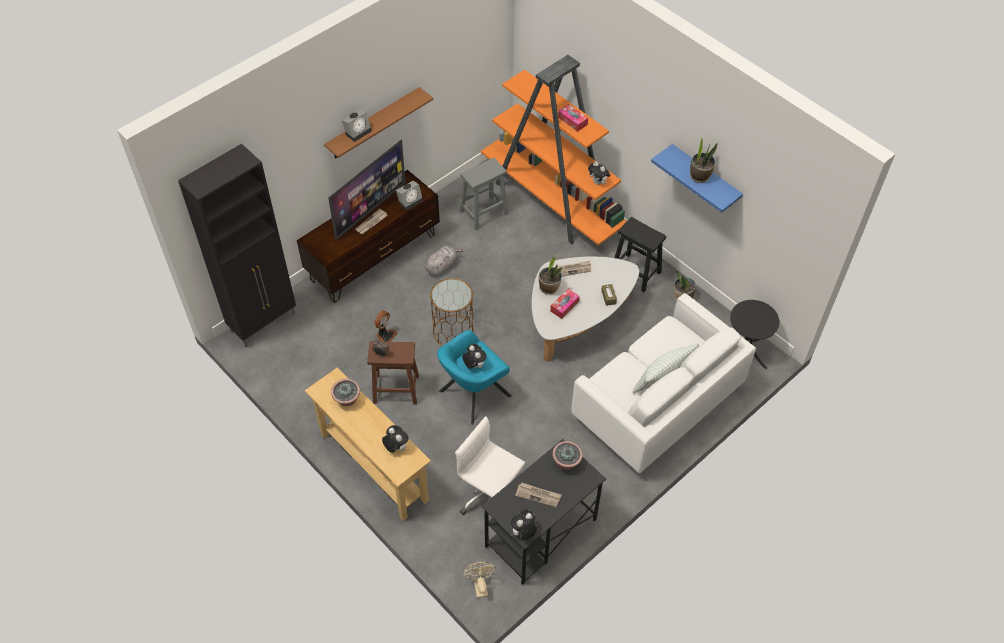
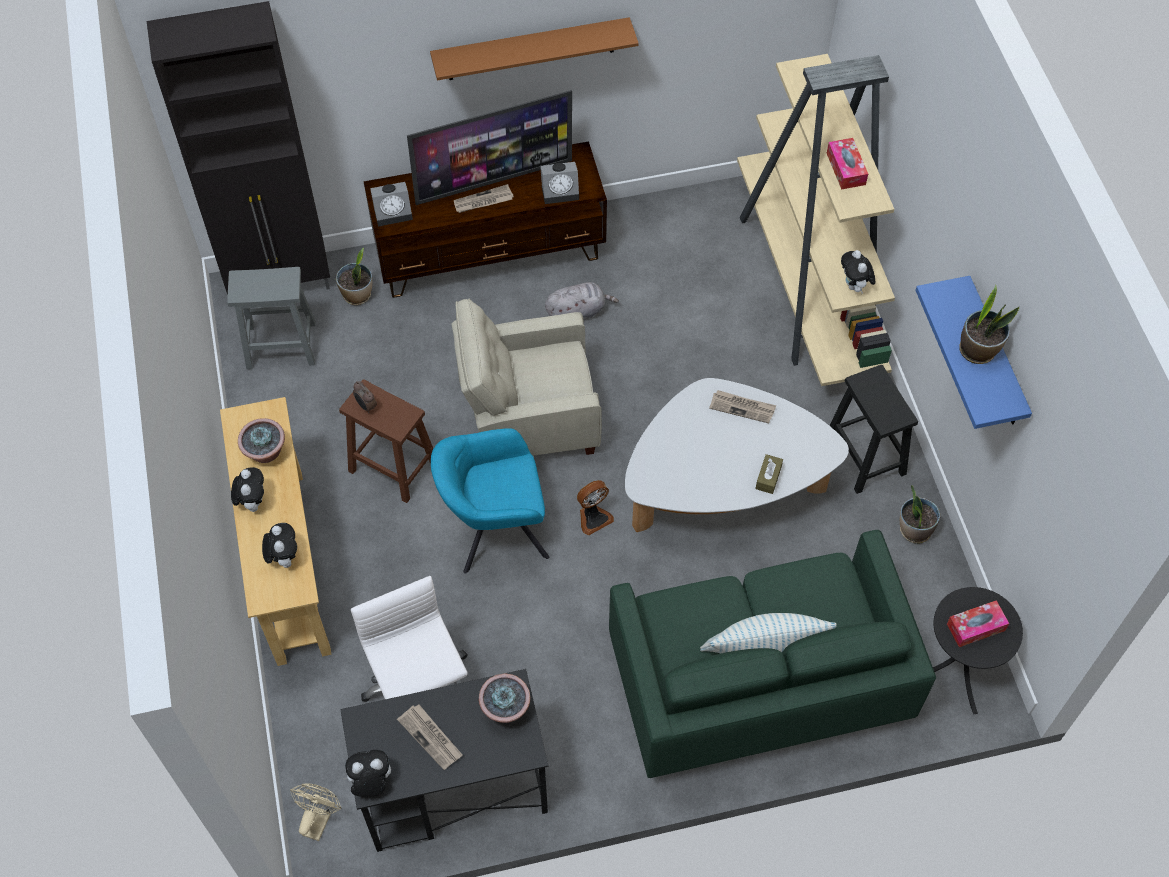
camera: 30 degrees right, 5 degrees up
alarm clock [342,109,372,142] -> alarm clock moved to [370,182,413,227]
fan [375,310,397,342] -> fan moved to [577,480,614,535]
brown side table [430,278,474,346] -> beige armchair [452,298,602,456]
grey stool [459,158,509,230] -> grey stool moved to [227,267,316,370]
plush toy [462,344,487,369] -> plush toy moved to [231,467,264,512]
orange bookcase [481,55,627,245] -> beige bookcase [737,54,895,386]
potted plant [539,254,562,295] -> potted plant moved to [336,248,372,305]
tissue box [550,289,580,319] -> tissue box moved to [947,600,1009,647]
white sofa [571,293,756,473] -> green sofa [609,530,936,778]

